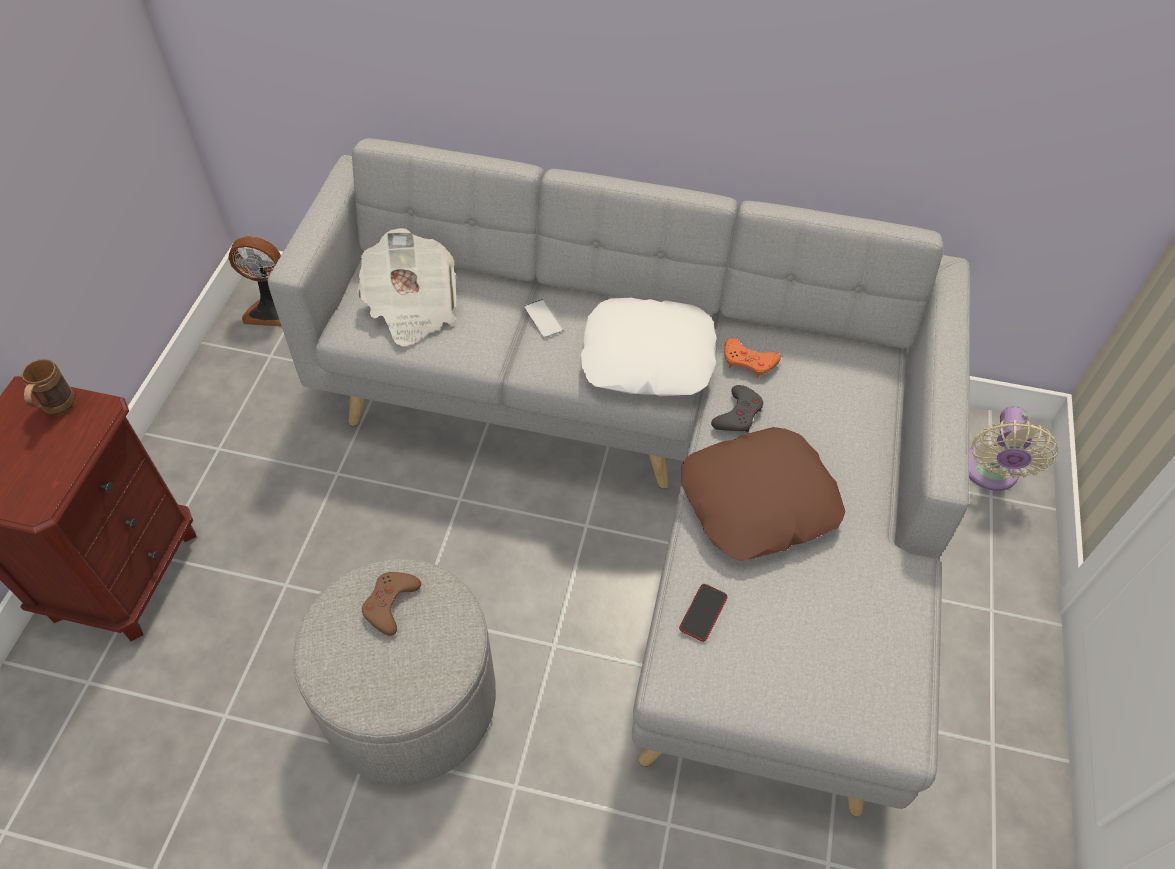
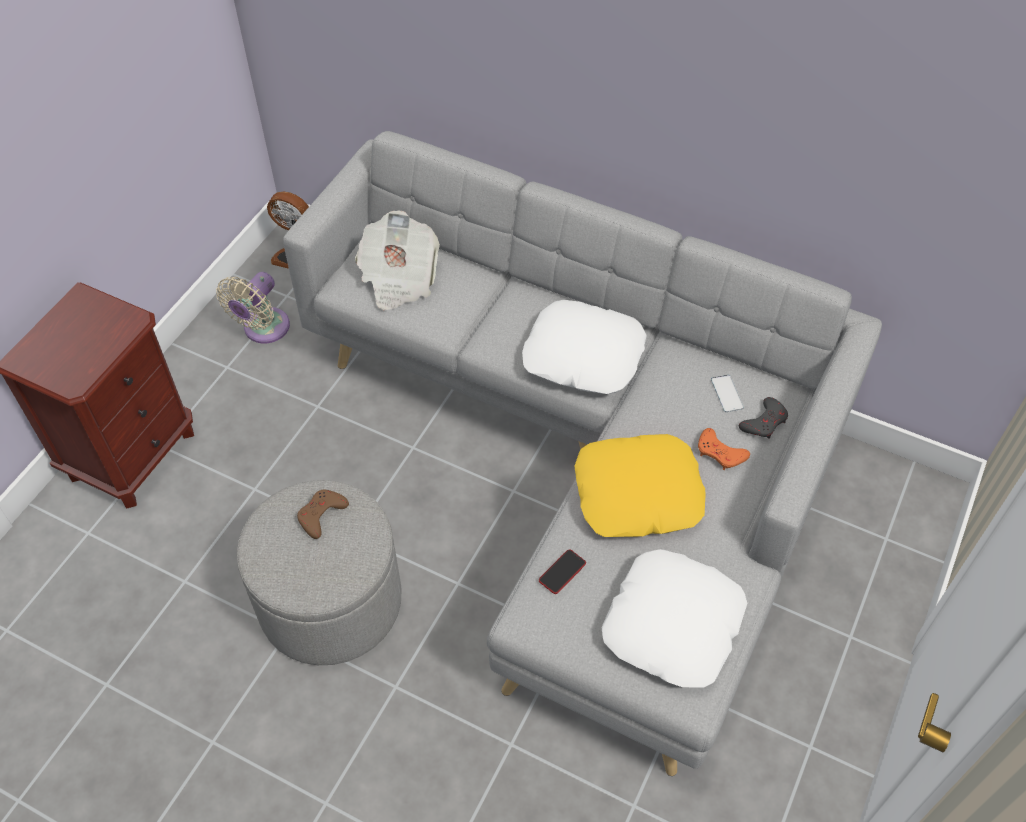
camera: 15 degrees right, 0 degrees up
brown mug [22,359,76,415] -> none
phone [524,299,563,338] -> phone moved to [711,375,744,412]
brown pillow [681,427,846,561] -> yellow pillow [574,434,706,537]
grey game controller [711,385,763,432] -> grey game controller moved to [739,397,788,439]
orange game controller [724,338,781,378] -> orange game controller moved to [698,428,750,470]
beige fan [969,406,1058,491] -> beige fan moved to [216,272,290,343]
none -> white pillow [601,549,747,687]

